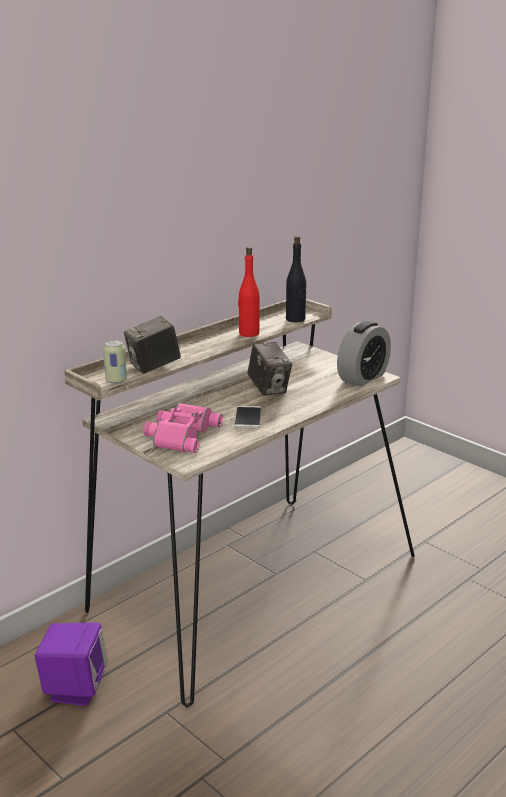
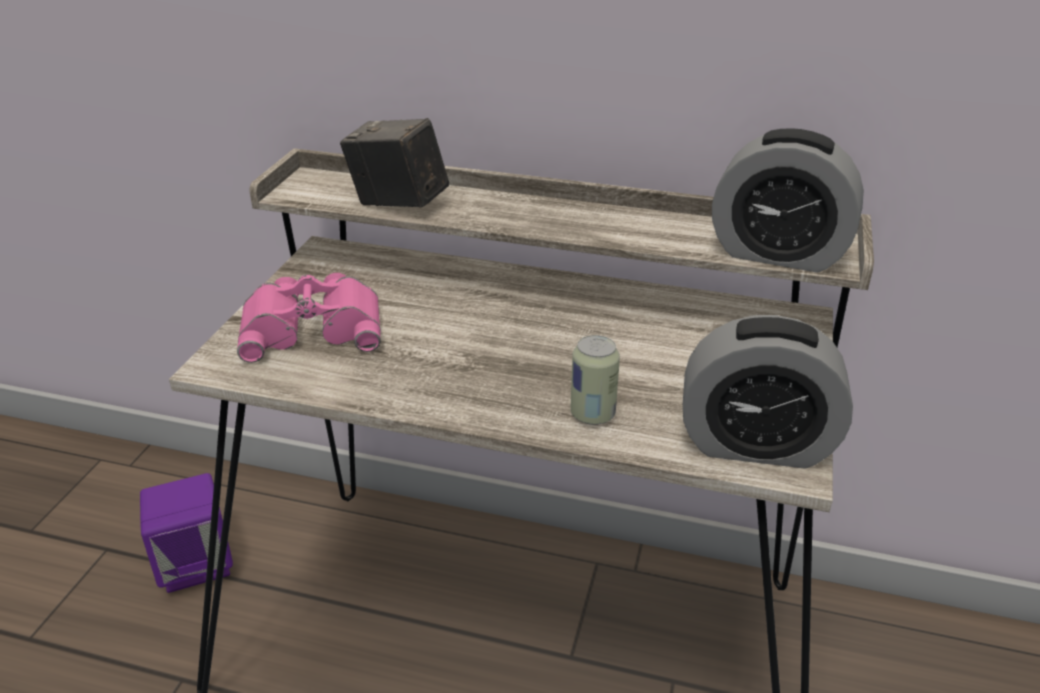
camera: 60 degrees right, 10 degrees up
can [103,340,127,384] -> can moved to [570,335,620,425]
phone [234,406,261,429] -> none
red bottle [238,247,259,337] -> none
camera [247,342,292,396] -> none
black bottle [286,236,306,322] -> alarm clock [712,128,864,273]

